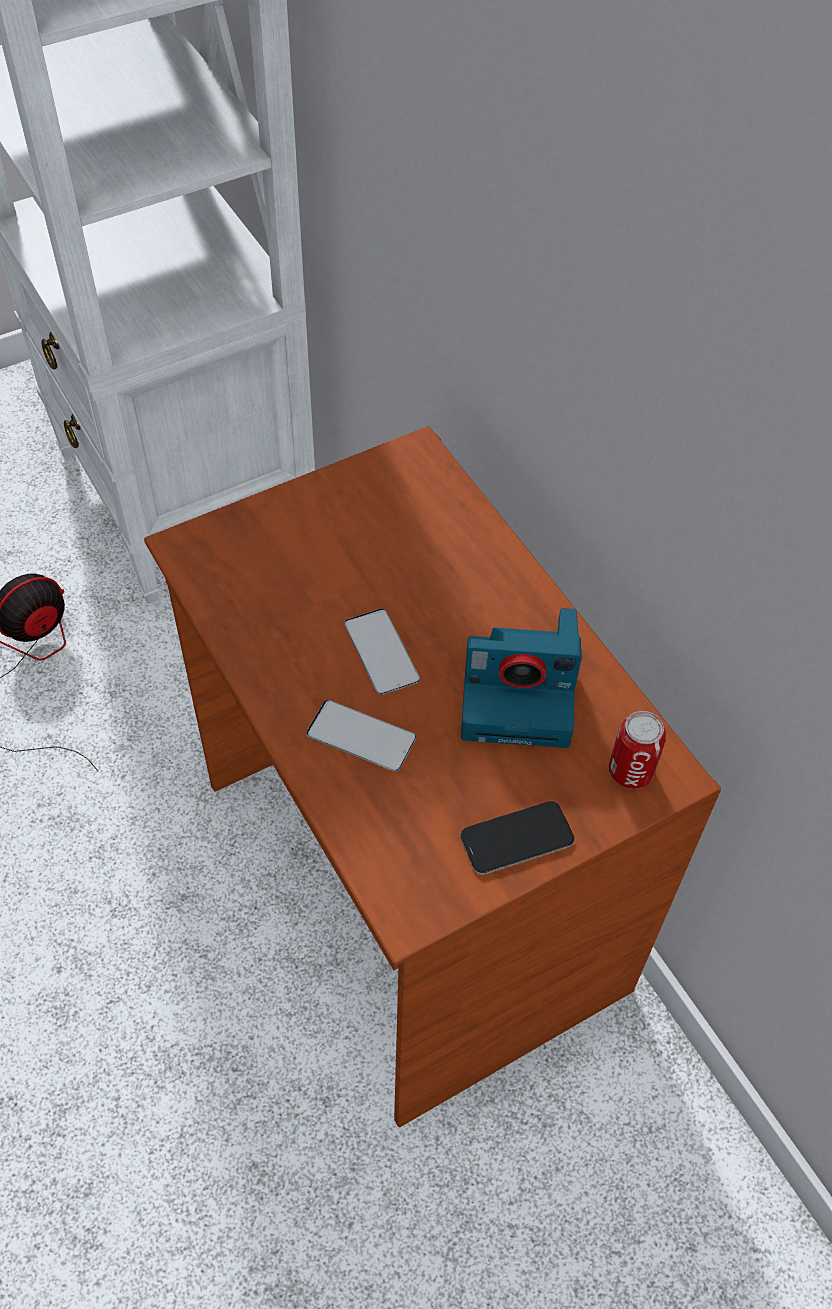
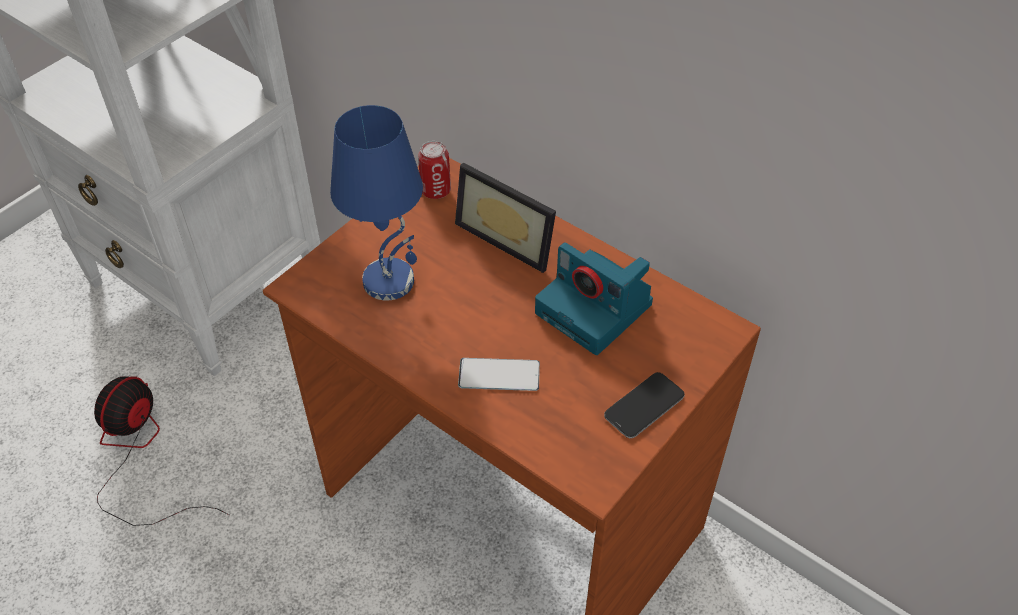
camera: 20 degrees left, 5 degrees down
phone [344,608,420,695] -> none
camera [461,608,582,748] -> camera turned 60 degrees clockwise [535,242,653,355]
can [609,711,666,789] -> can moved to [418,141,451,199]
none -> blue table lamp [330,105,423,301]
none -> picture frame [455,163,556,273]

